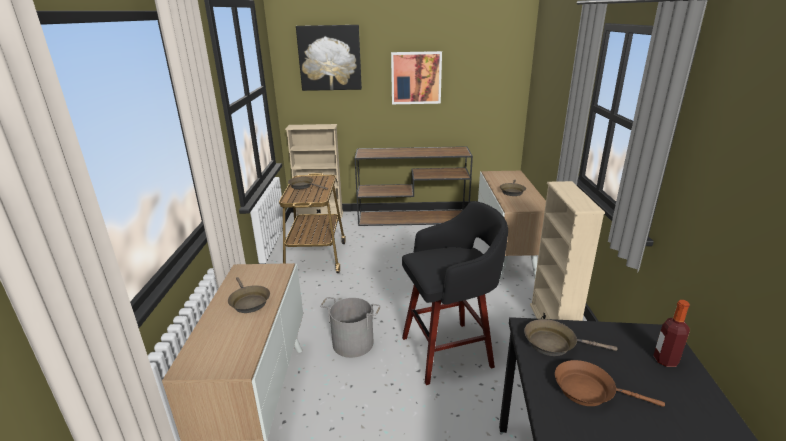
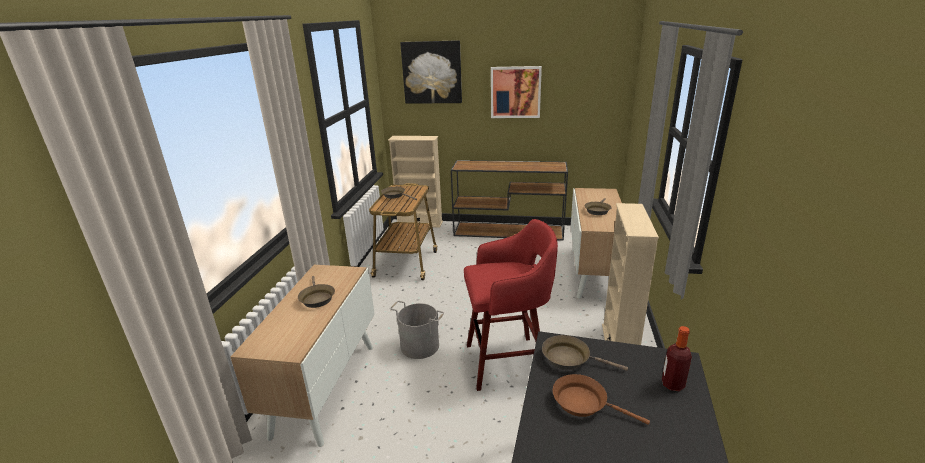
camera: 10 degrees right, 0 degrees up
black stool [402,201,508,385] -> red stool [464,219,558,391]

